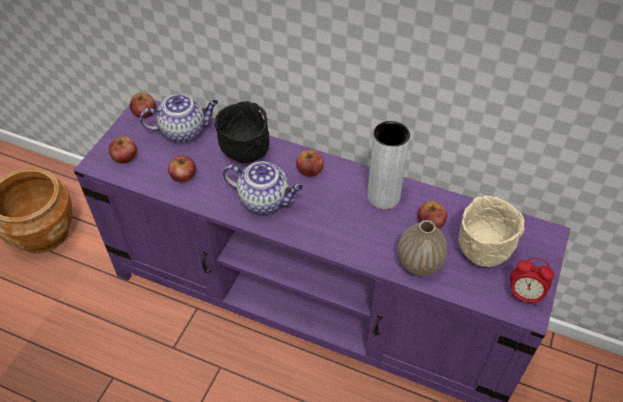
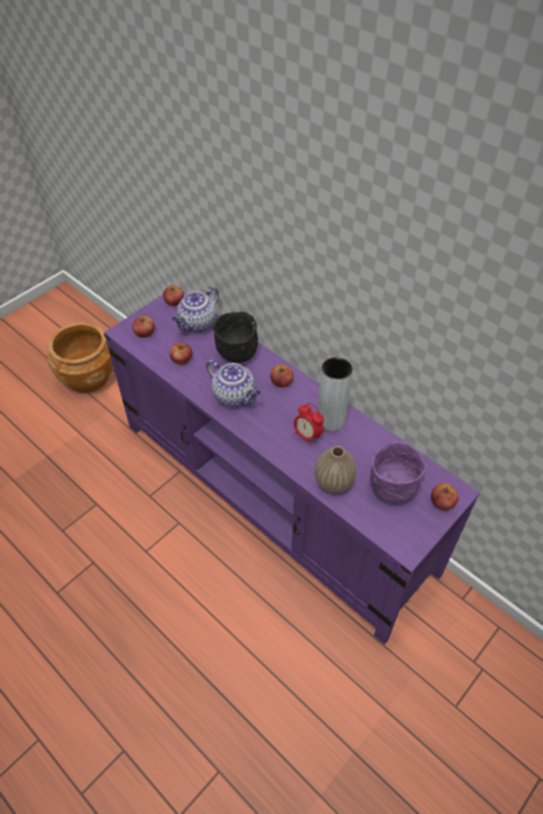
camera: 20 degrees right, 0 degrees up
teapot [140,94,218,143] -> teapot turned 120 degrees clockwise [172,286,219,332]
apple [418,201,447,229] -> apple moved to [431,483,459,510]
beige bowl [458,196,525,267] -> purple bowl [370,441,427,503]
alarm clock [509,258,555,307] -> alarm clock moved to [294,403,324,445]

